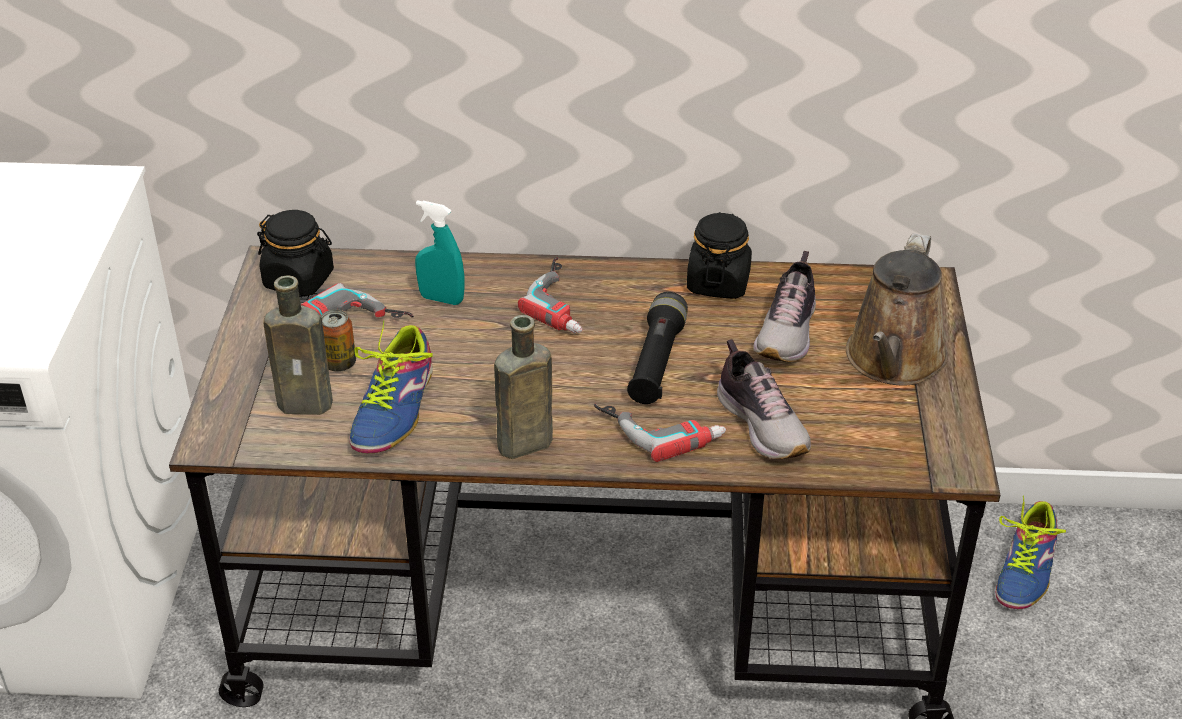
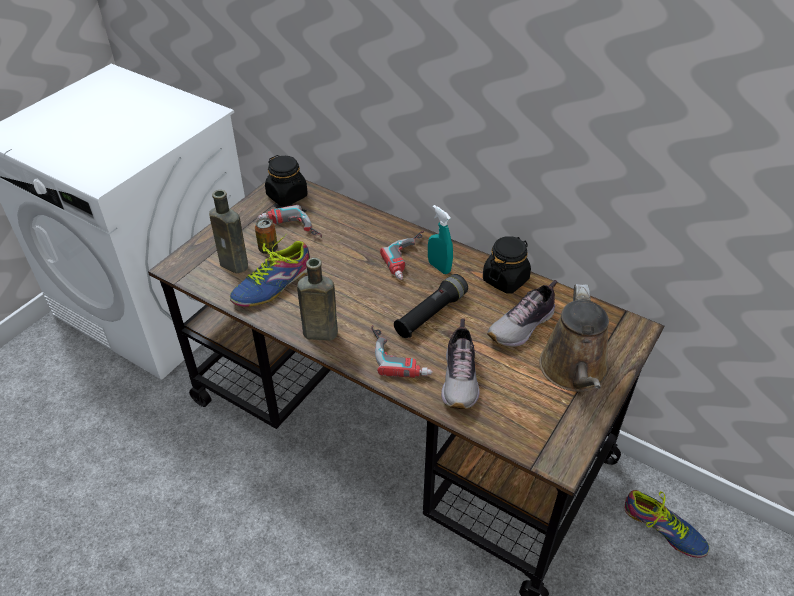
camera: 30 degrees right, 5 degrees up
turquoise spray bottle [415,200,464,305] -> turquoise spray bottle moved to [428,205,453,274]
brown watering can [846,233,948,386] -> brown watering can turned 45 degrees counterclockwise [539,284,609,392]
shoe [996,495,1066,609] -> shoe turned 105 degrees counterclockwise [624,490,709,558]

